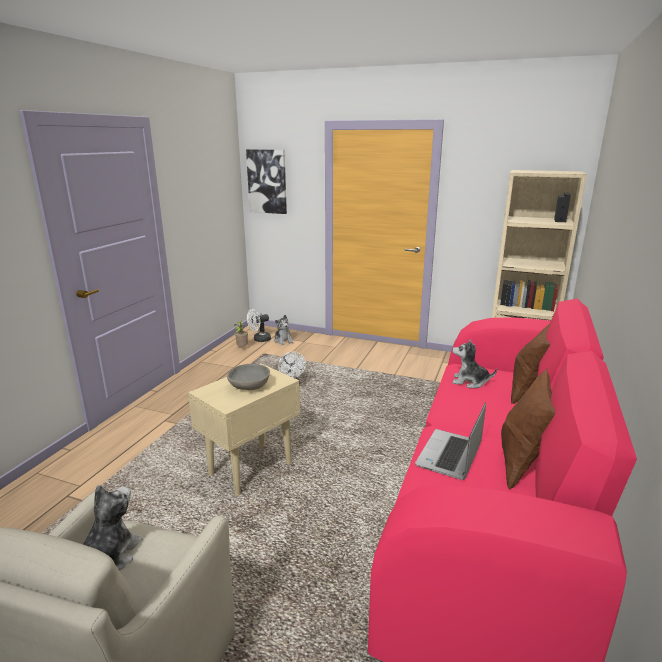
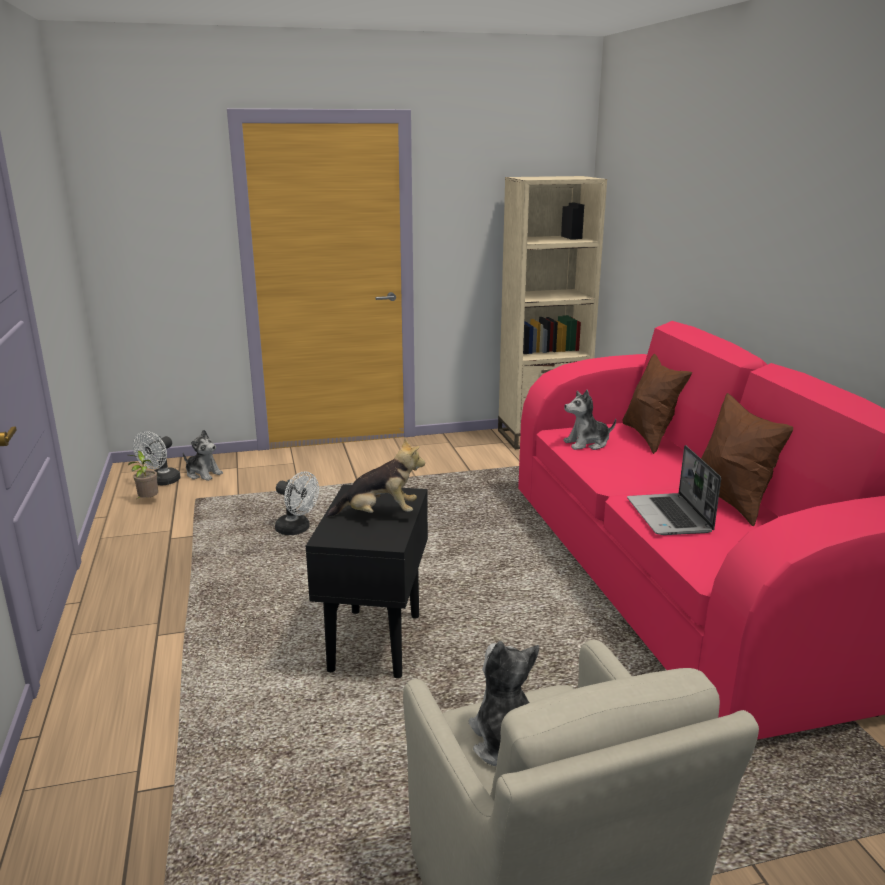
camera: 35 degrees left, 0 degrees up
beige side table [188,363,300,496] -> black side table [306,484,428,678]
grey bowl [227,364,270,390] -> plush toy [326,438,425,518]
picture [246,149,287,214] -> none

